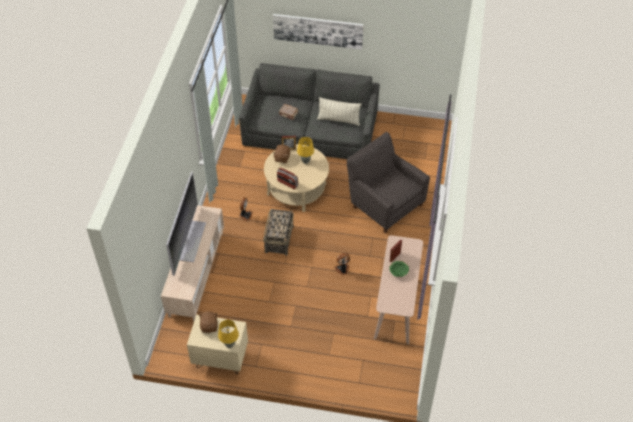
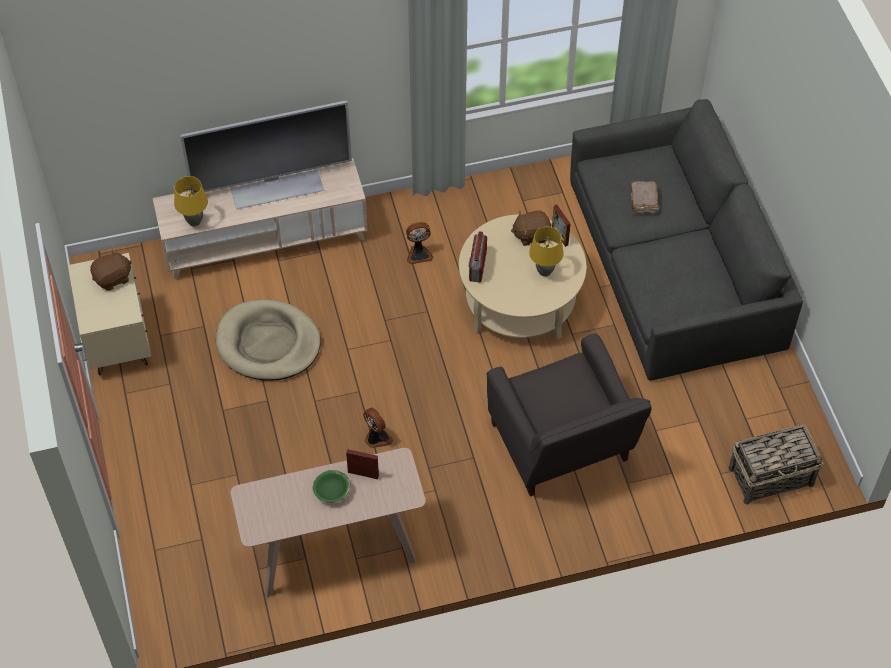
camera: 65 degrees right, 5 degrees up
yellow table lamp [218,320,239,348] -> yellow table lamp moved to [174,176,208,226]
basket [263,209,294,256] -> basket moved to [728,425,823,505]
picture [273,14,364,50] -> none
pillow [317,97,362,126] -> none
grey armchair [347,132,430,234] -> grey armchair turned 135 degrees clockwise [486,333,652,497]
none -> beige dog bed [216,299,321,381]

